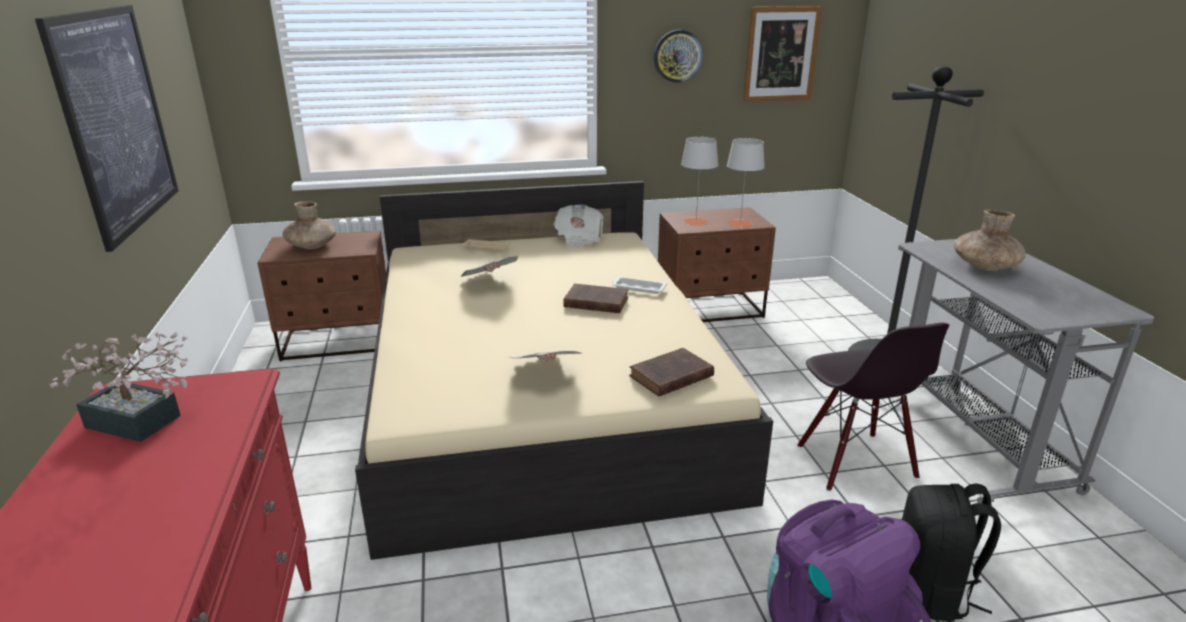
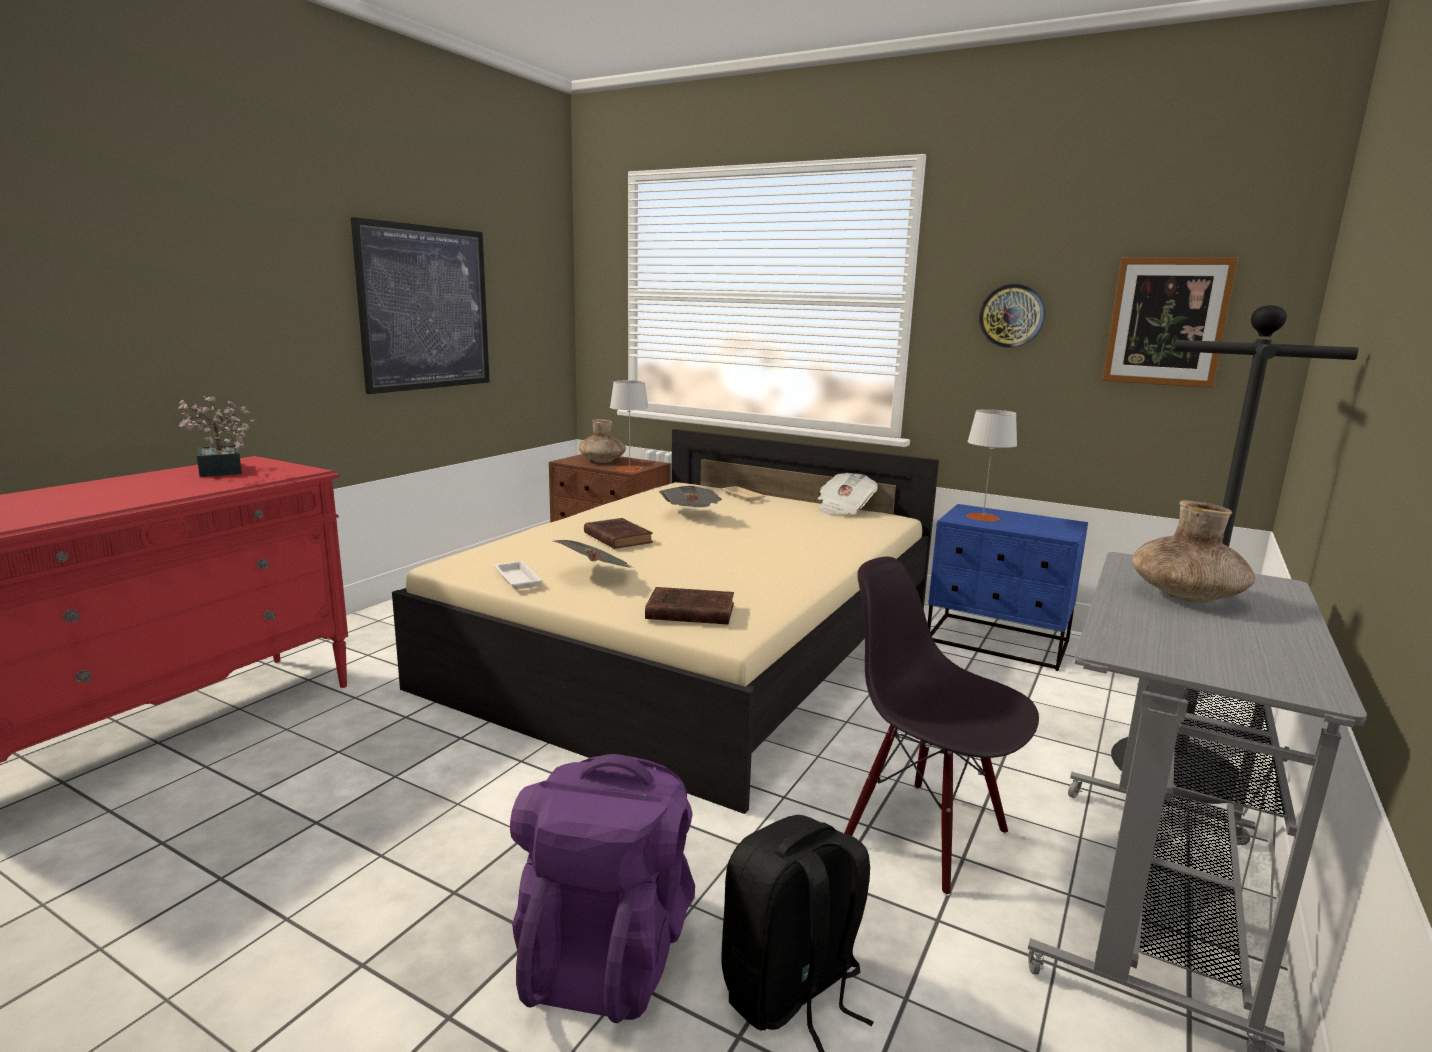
camera: 40 degrees right, 10 degrees down
brown book [563,284,628,313] -> brown book moved to [584,518,653,549]
white tray [612,277,667,294] -> white tray moved to [494,561,543,589]
brown nightstand [658,207,776,322] -> blue nightstand [927,504,1088,671]
grey table lamp [727,138,765,228] -> grey table lamp moved to [610,380,649,472]
black chair [797,323,949,491] -> black chair turned 105 degrees clockwise [844,557,1039,896]

